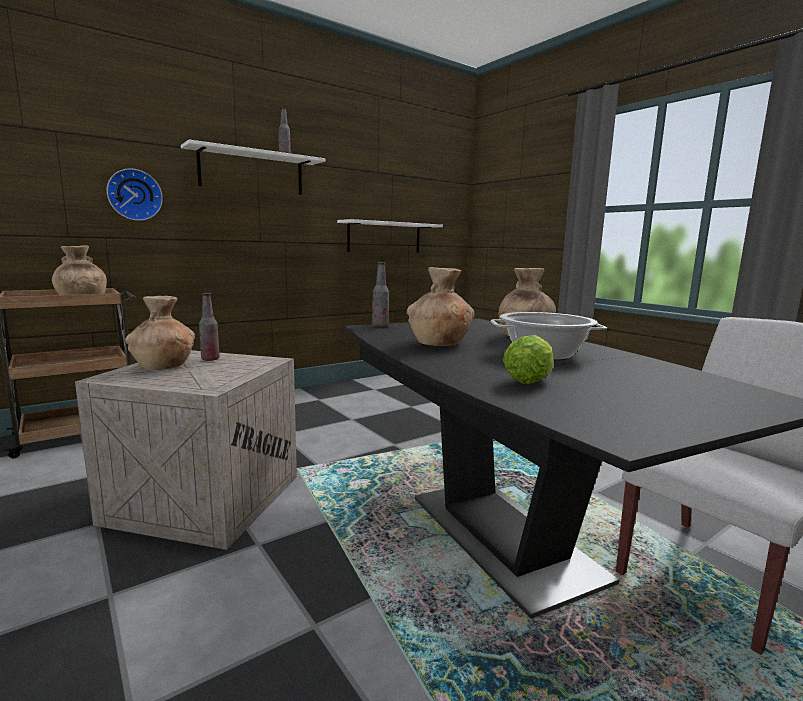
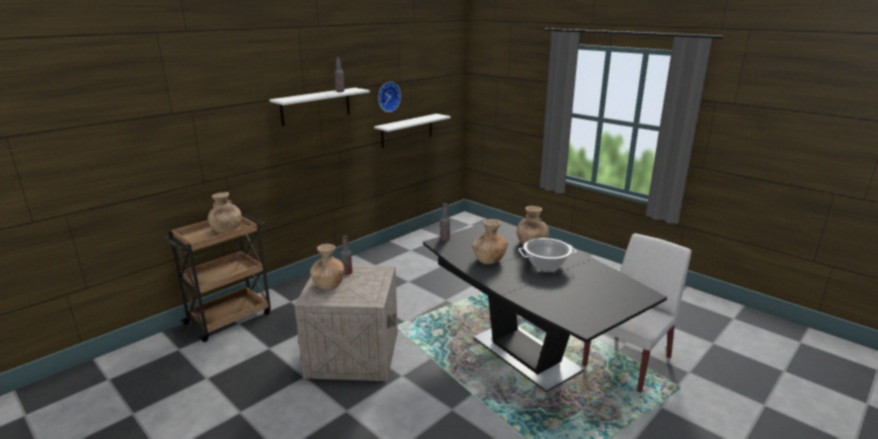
camera: 10 degrees left, 10 degrees up
wall clock [106,169,163,221] -> wall clock moved to [378,82,401,112]
lettuce [503,335,553,384] -> none

